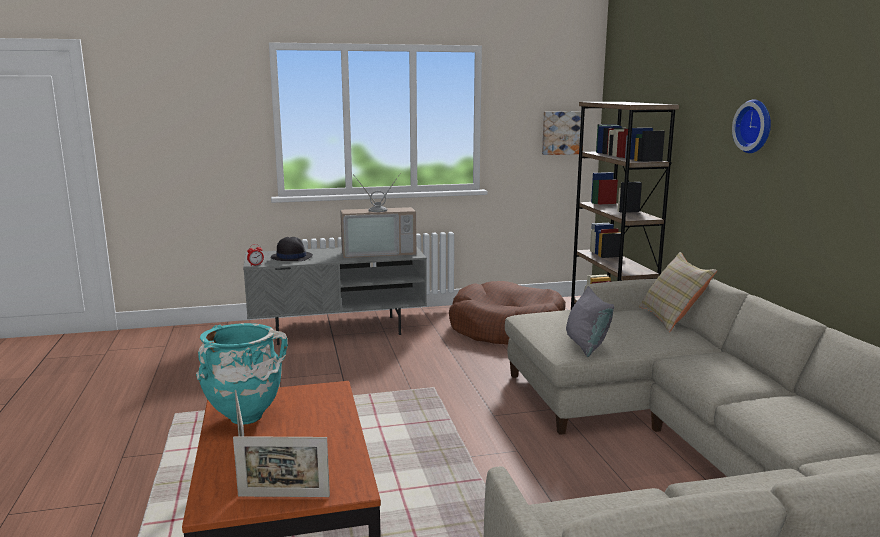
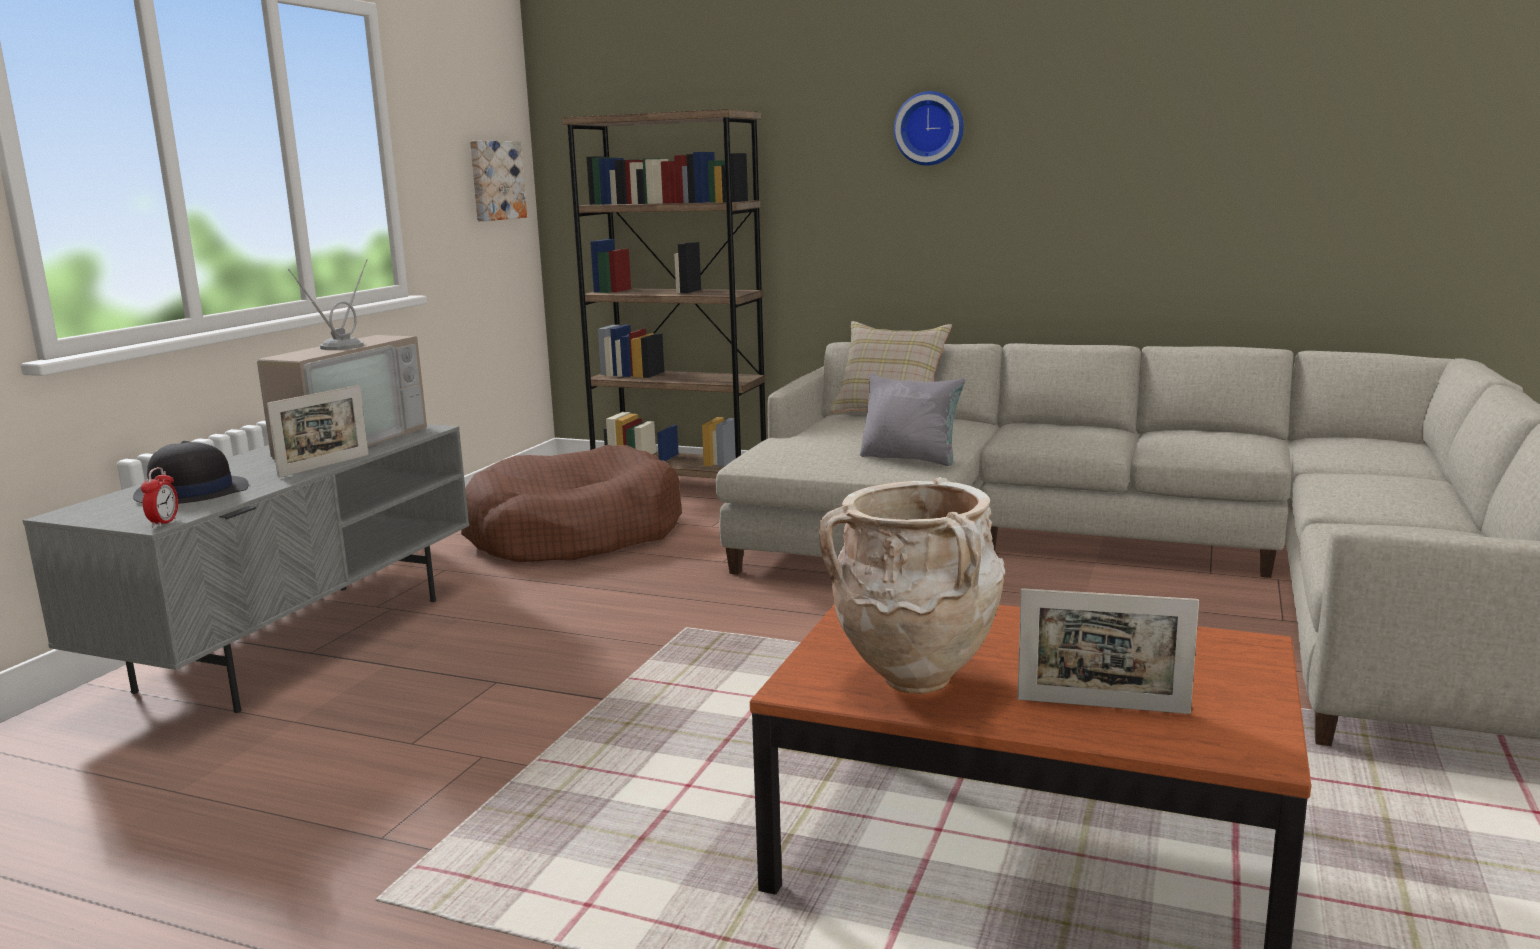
camera: 55 degrees left, 0 degrees up
turquoise vase [196,323,288,425] -> beige vase [819,477,1005,694]
picture frame [233,436,330,497] -> picture frame moved to [267,385,369,478]

